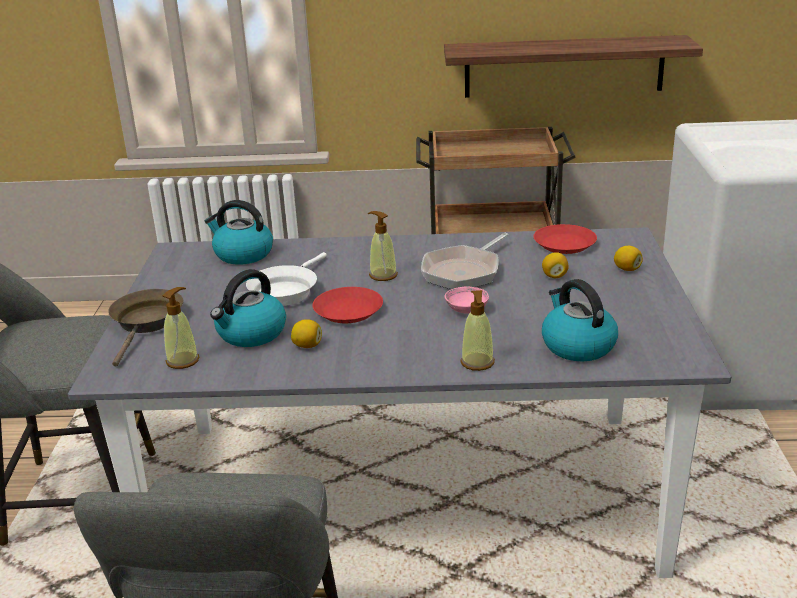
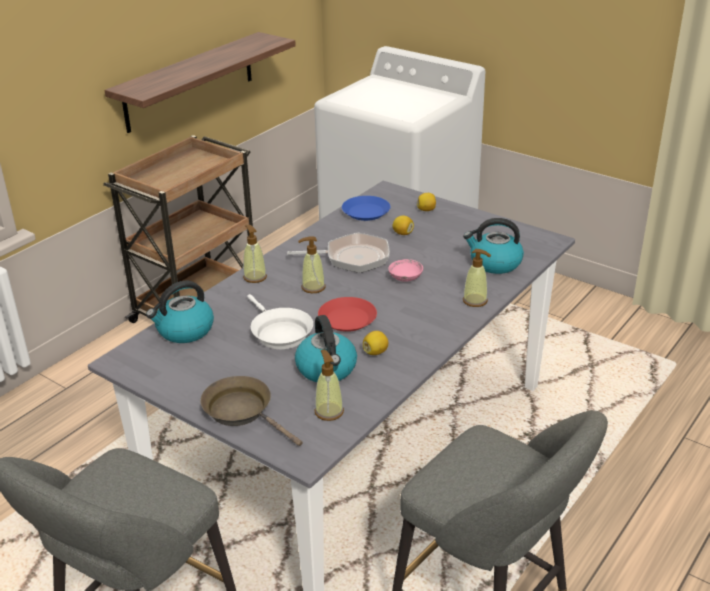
camera: 55 degrees left, 5 degrees up
frying pan [421,233,508,289] -> frying pan turned 75 degrees counterclockwise [287,233,390,273]
red plate [533,224,597,254] -> blue plate [342,196,391,221]
none -> soap dispenser [243,224,267,283]

